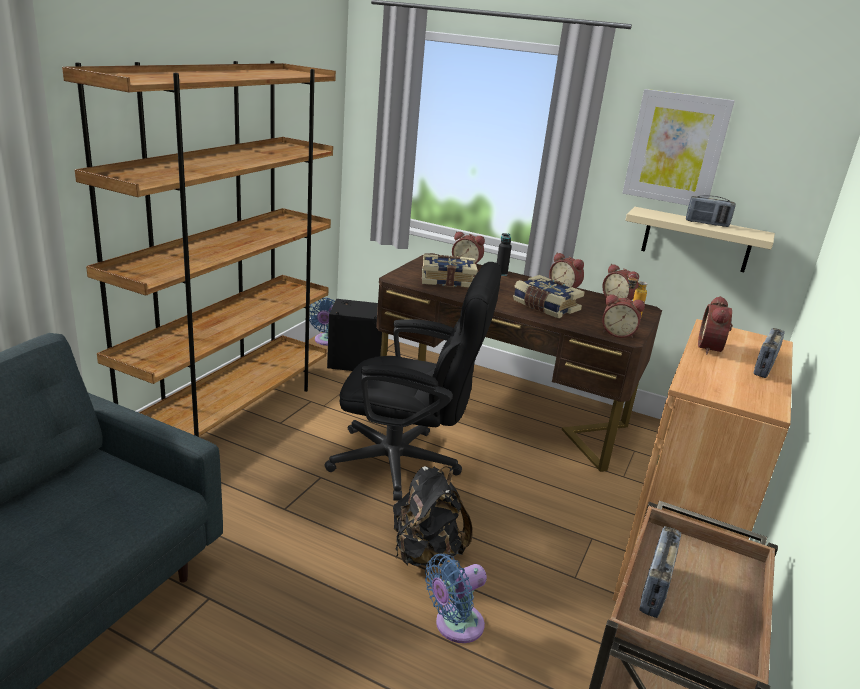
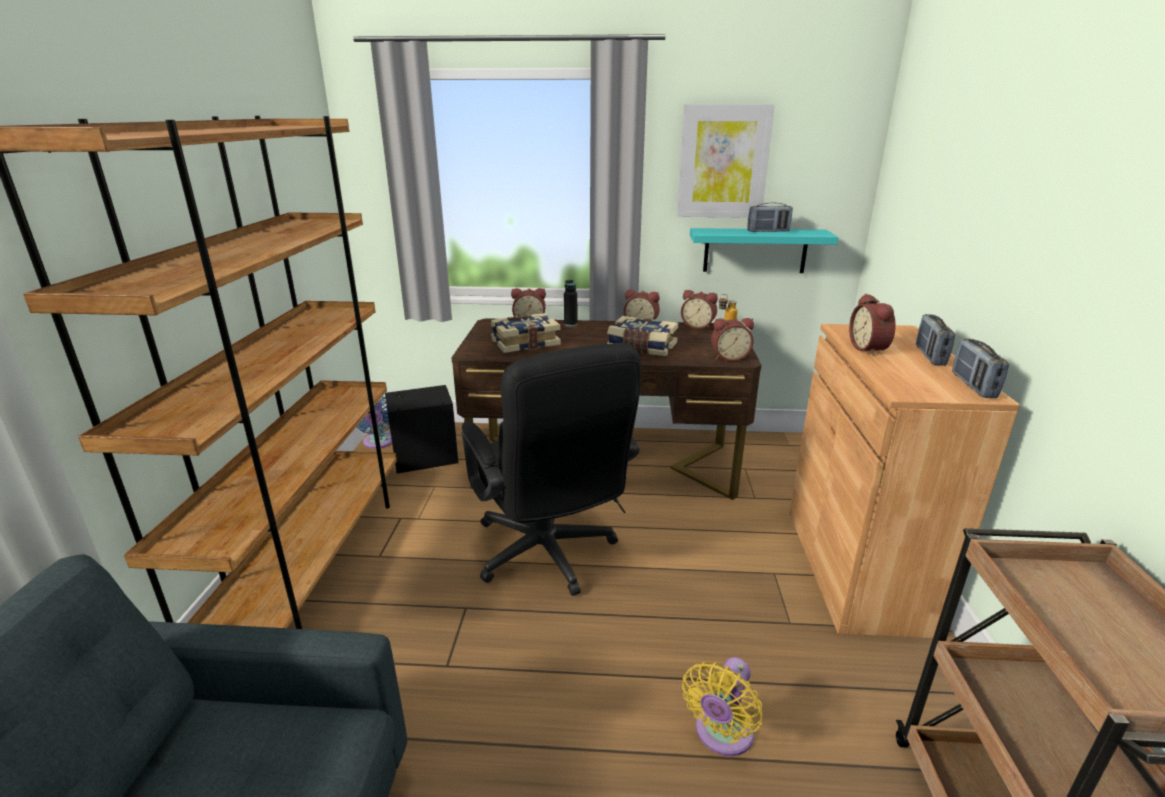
camera: 20 degrees left, 0 degrees up
black office chair [325,262,501,501] -> black office chair turned 75 degrees clockwise [461,343,641,596]
black backpack [393,466,473,566] -> none
blue fan [425,553,487,643] -> yellow fan [682,657,763,756]
beige shelf [625,207,775,272] -> turquoise shelf [690,228,839,273]
radio [640,526,681,618] -> radio moved to [952,339,1009,398]

